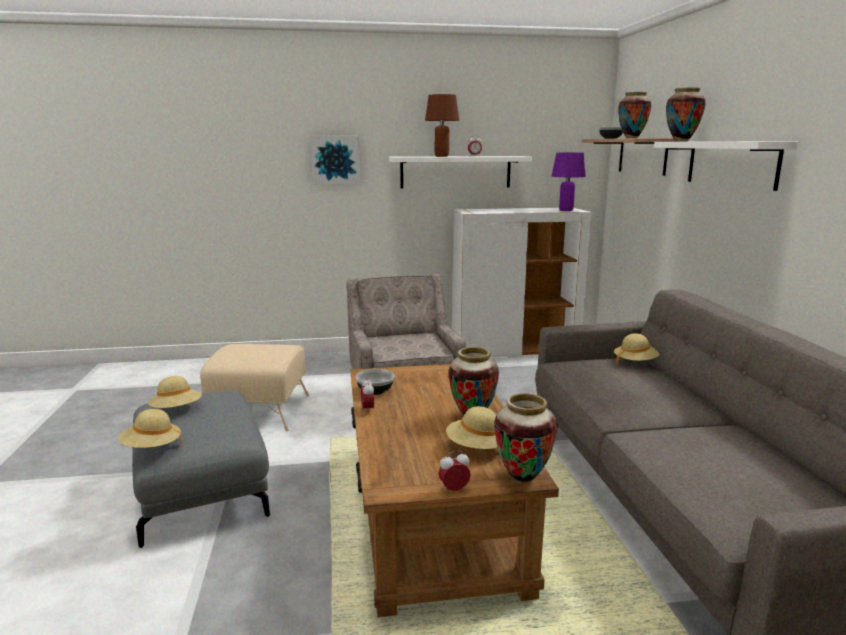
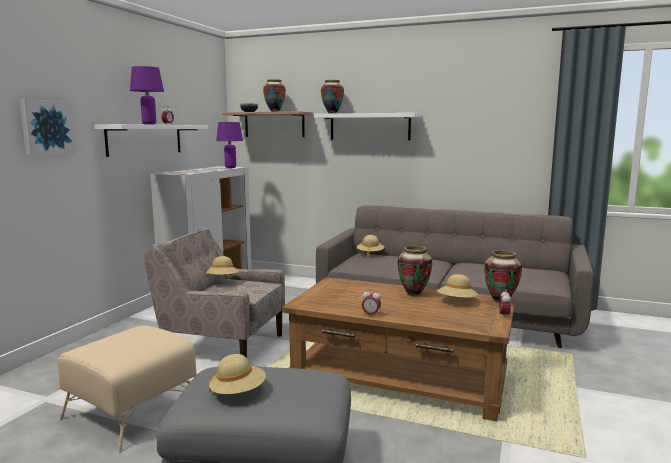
camera: 60 degrees left, 5 degrees down
beige hat [119,409,183,448] -> beige hat moved to [206,256,239,275]
bowl [356,369,394,395] -> none
brown table lamp [425,94,459,157] -> purple table lamp [130,66,164,125]

